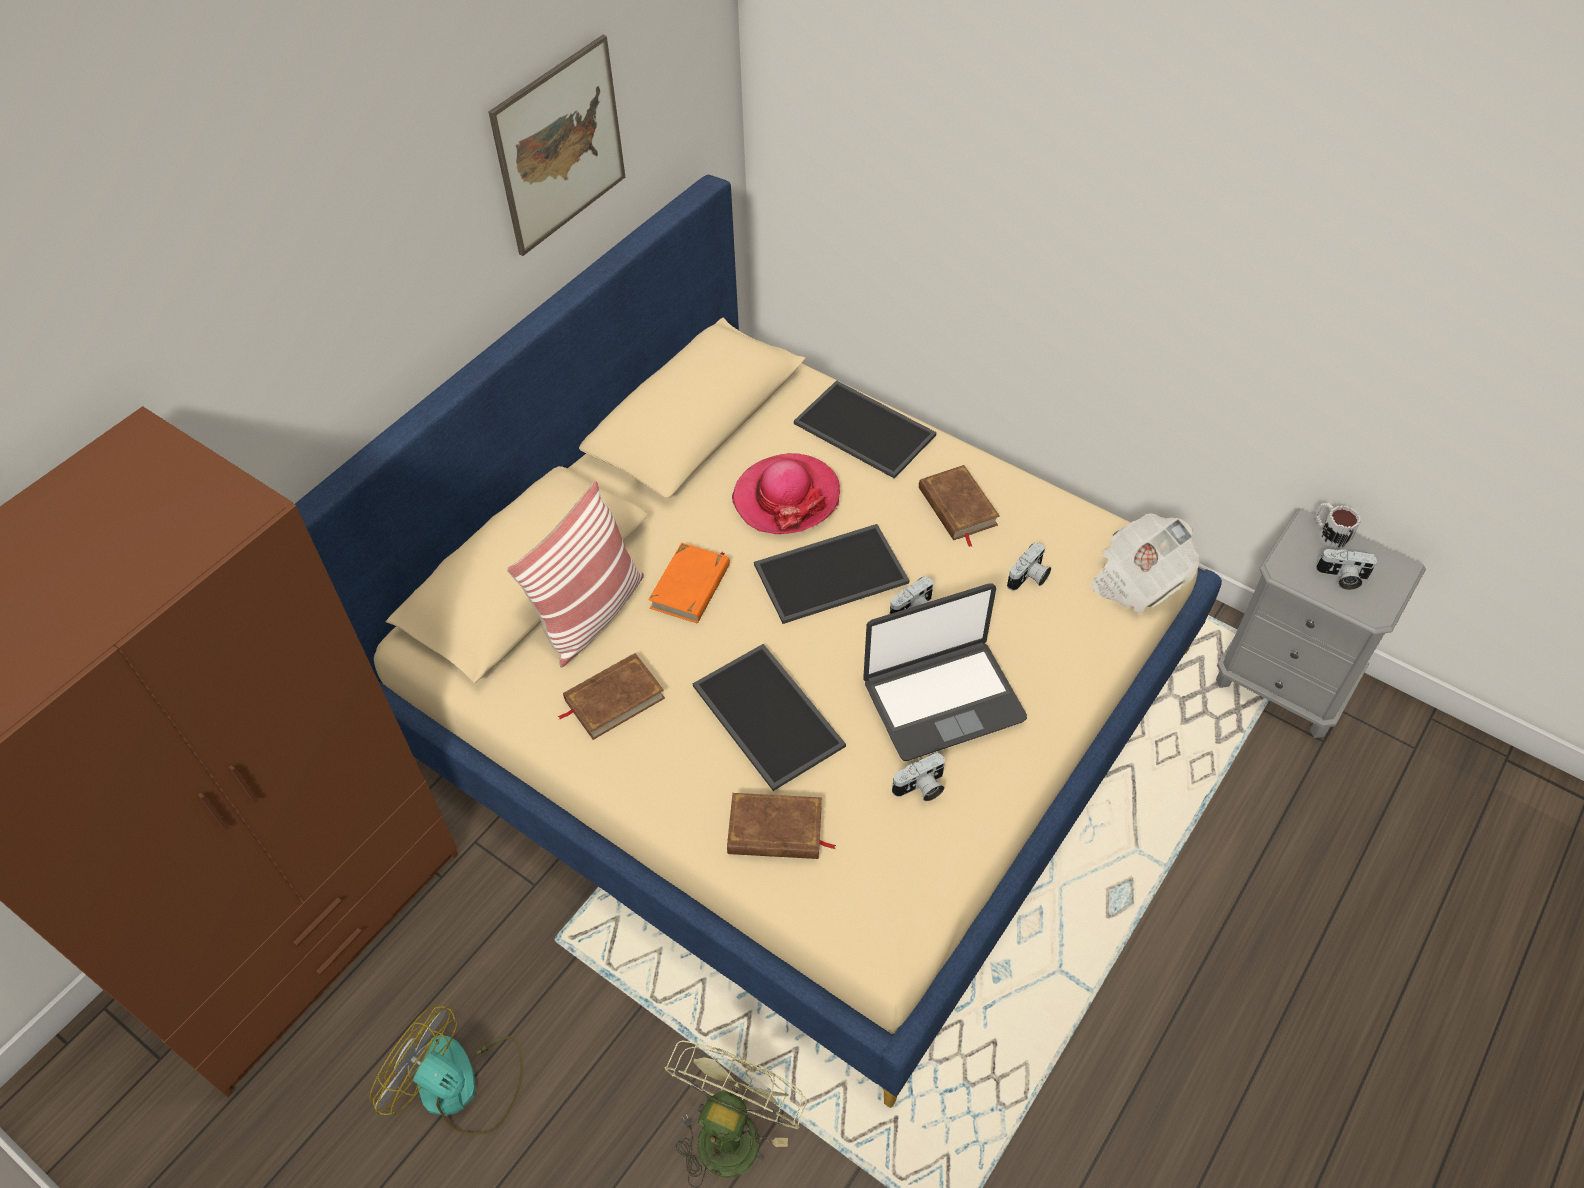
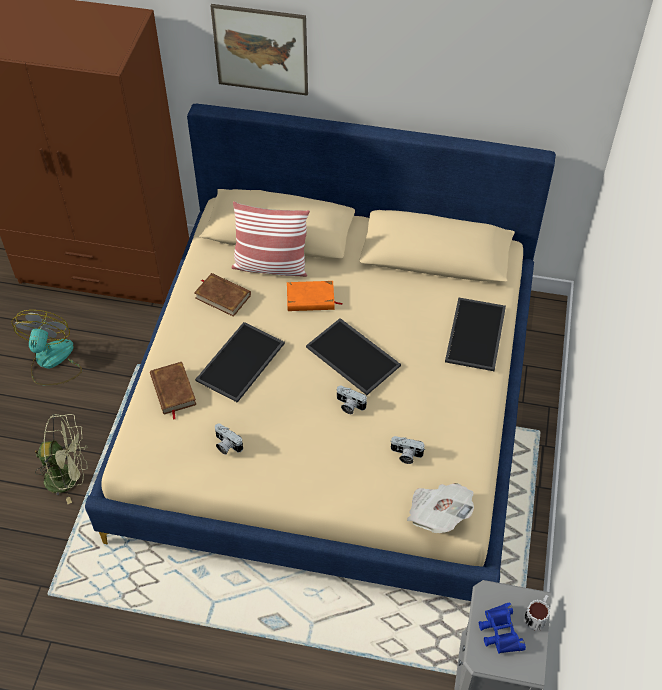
camera: 65 degrees right, 0 degrees up
picture [488,35,625,256] -> picture moved to [210,4,308,96]
hat [732,453,840,534] -> none
laptop [864,583,1027,761] -> none
brown book [919,465,1000,547] -> none
camera [1316,549,1377,590] -> blue binoculars [479,603,526,653]

